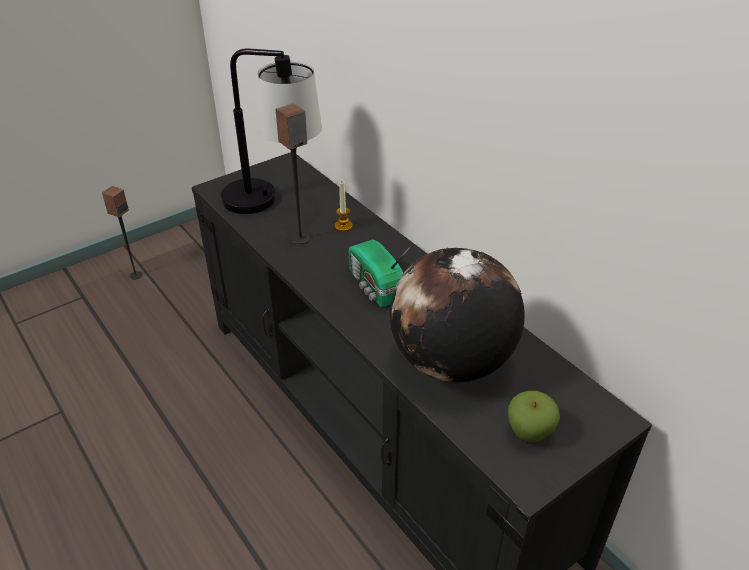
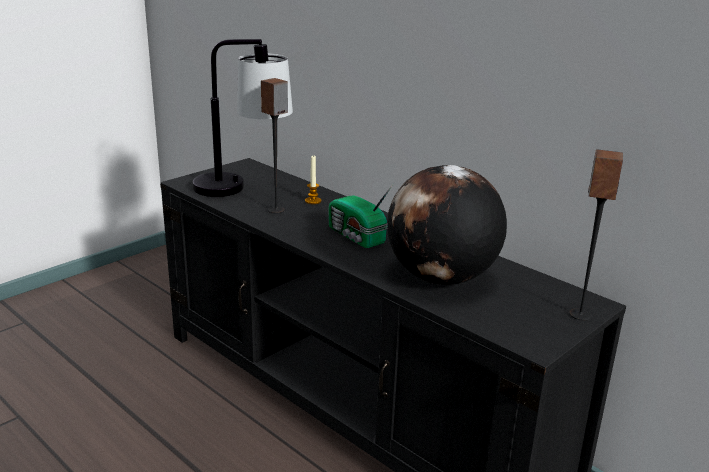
camera: 10 degrees left, 15 degrees down
speaker [102,186,143,280] -> speaker moved to [569,149,623,320]
apple [508,391,560,442] -> none

